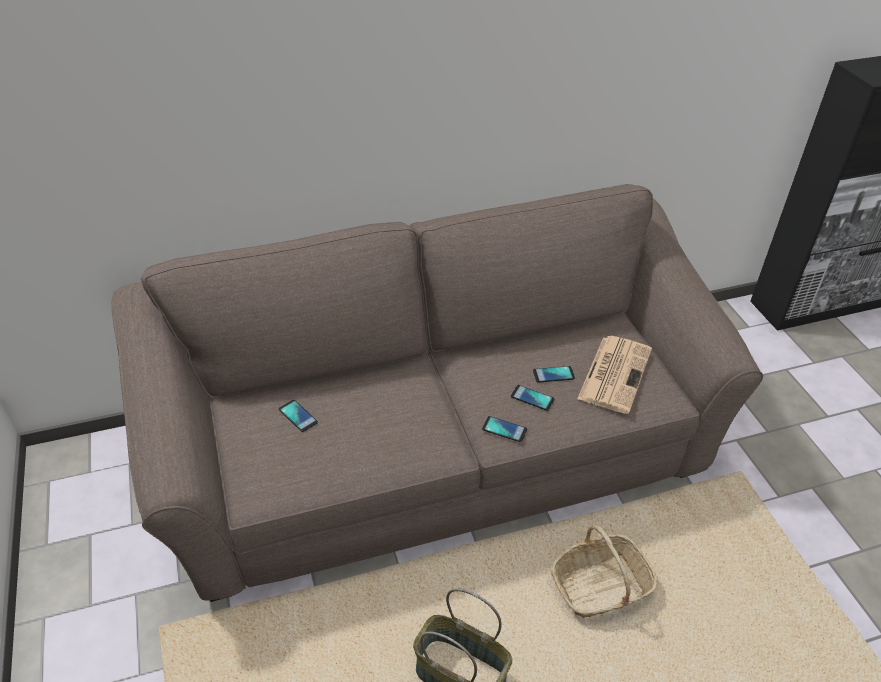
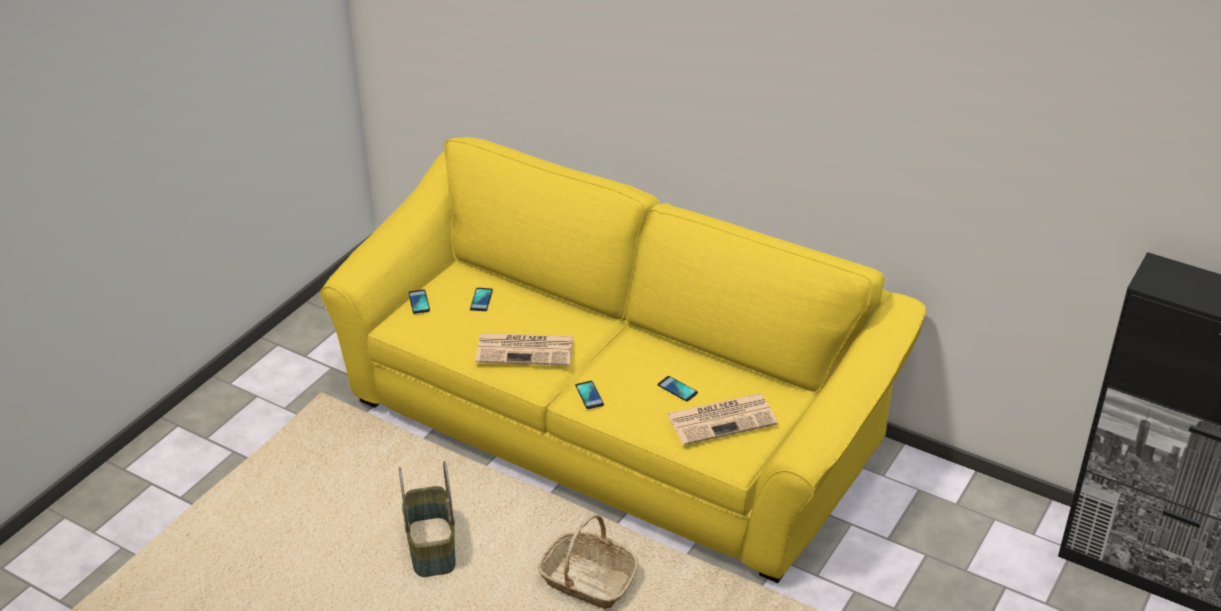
camera: 50 degrees right, 5 degrees down
brown sofa [111,184,763,602] -> yellow sofa [320,137,926,583]
phone [511,385,554,411] -> phone moved to [408,289,430,314]
none -> newspaper [475,333,574,366]

